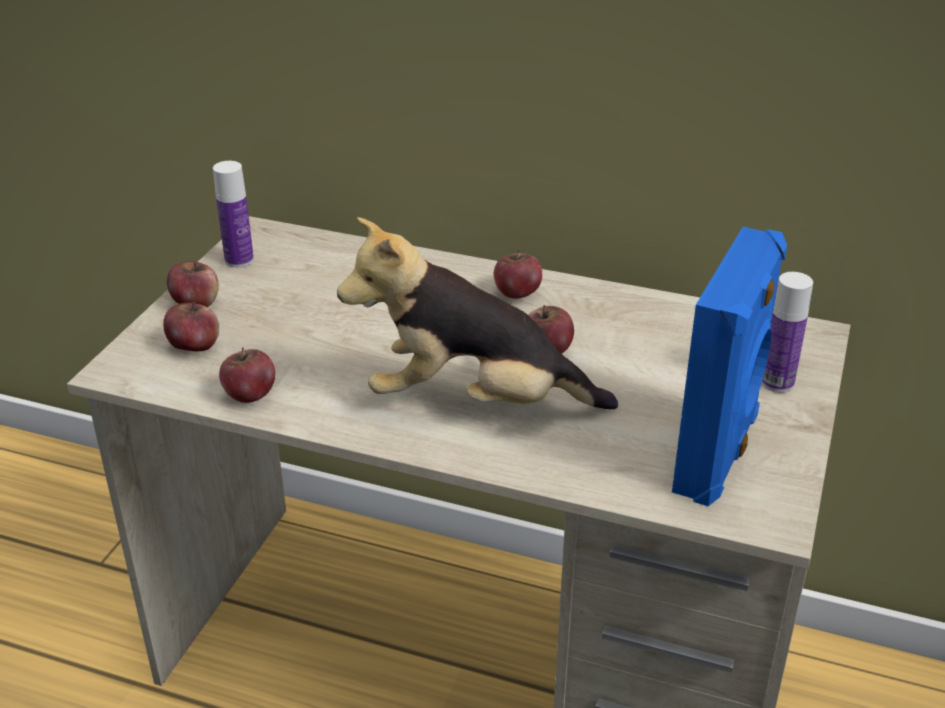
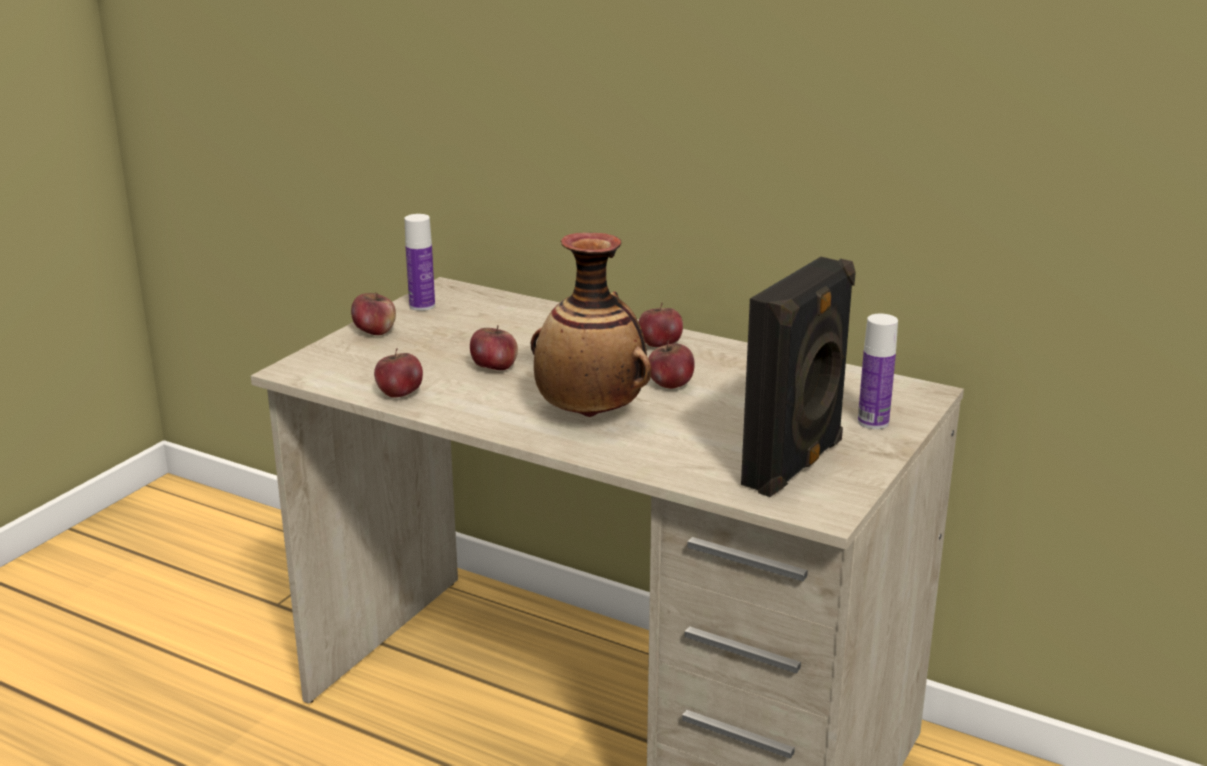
camera: 10 degrees right, 10 degrees down
apple [163,302,219,352] -> apple moved to [470,325,518,370]
plush toy [337,217,618,409] -> vase [531,233,651,417]
blue speaker [672,227,787,506] -> black speaker [741,257,856,497]

